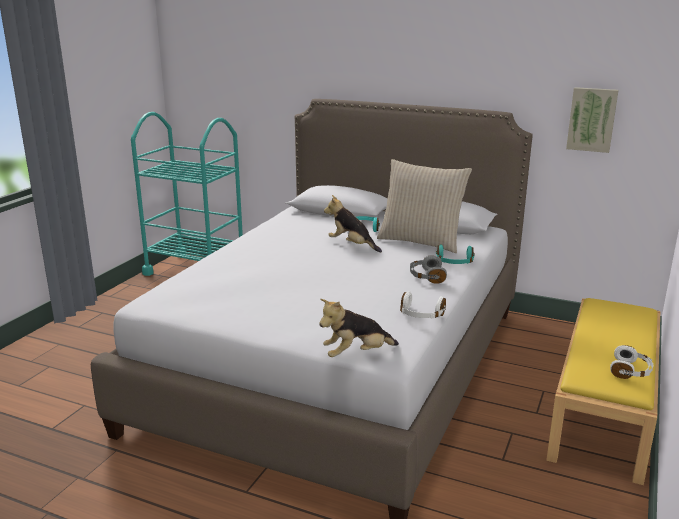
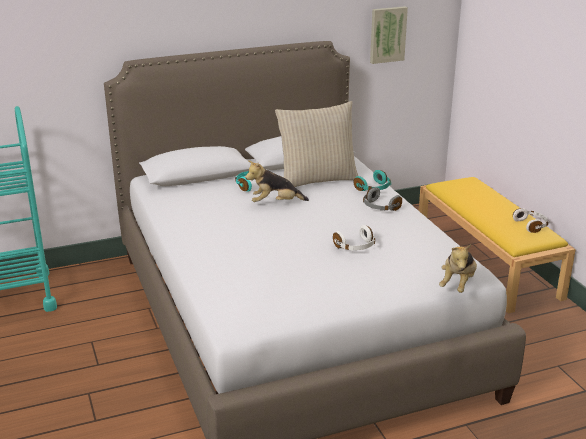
camera: 45 degrees left, 5 degrees up
white headphones [400,291,446,319] -> white headphones moved to [333,225,375,251]

